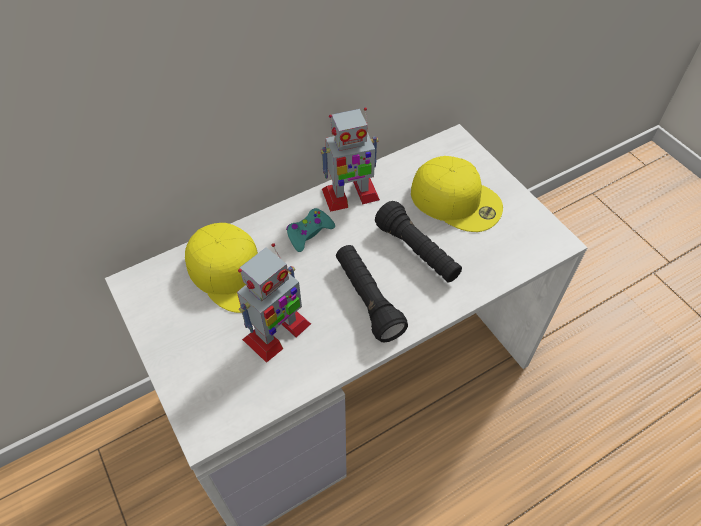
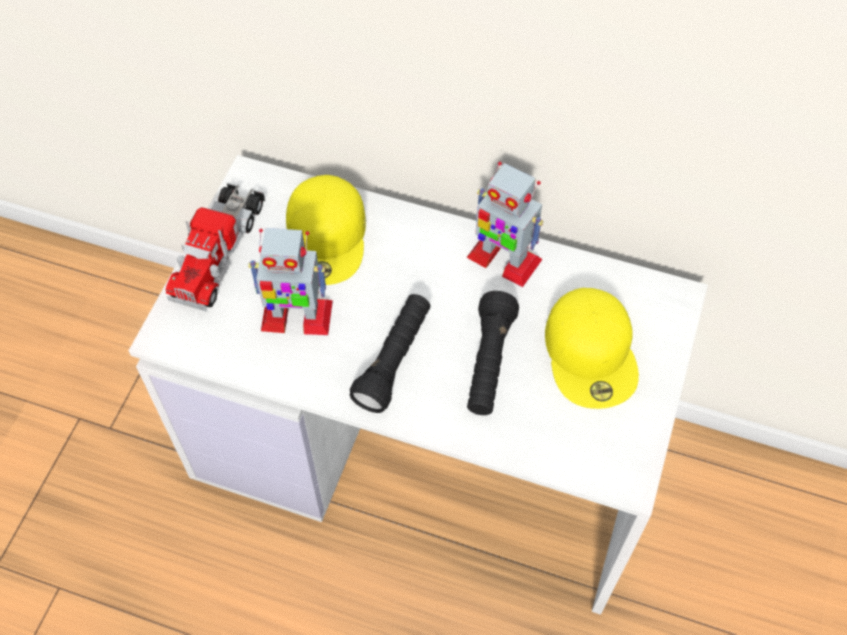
camera: 50 degrees right, 5 degrees up
turquoise game controller [286,208,335,252] -> none
none -> toy truck [166,182,265,312]

